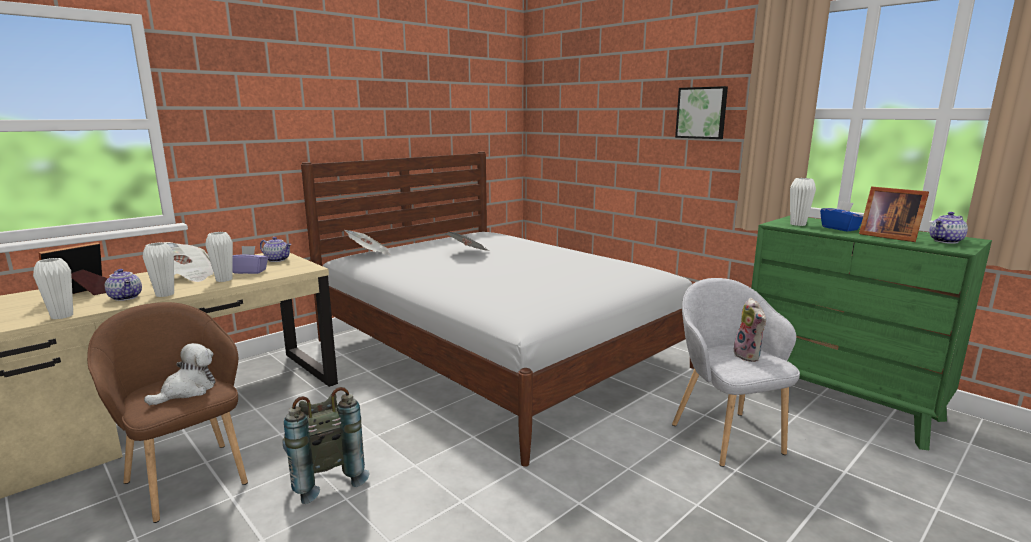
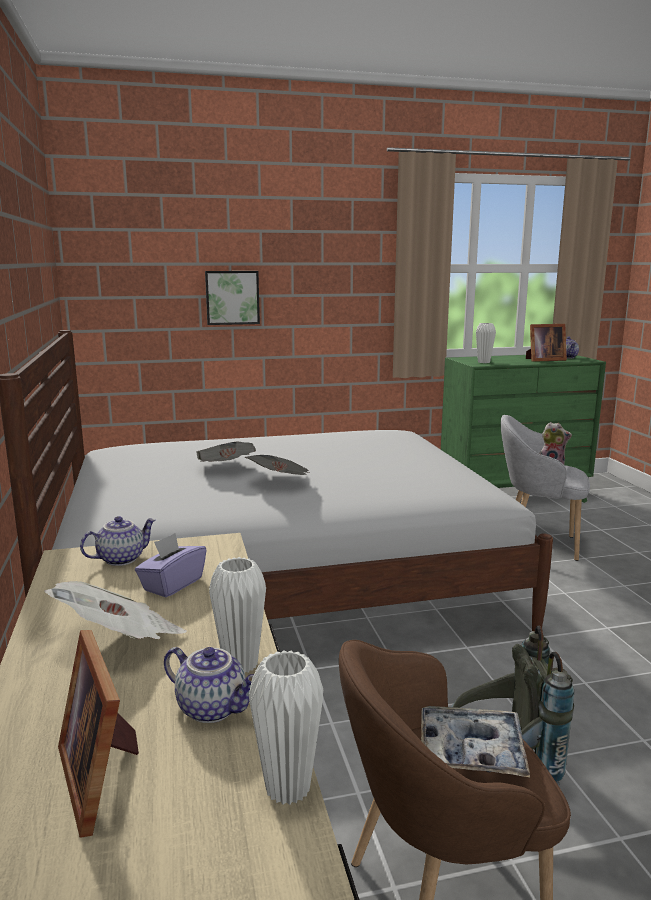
camera: 60 degrees left, 0 degrees up
teapot [105,269,142,301] -> teapot turned 45 degrees clockwise [164,647,254,723]
plush toy [144,343,216,405] -> tray [421,706,530,777]
white vase [205,232,233,282] -> none
newspaper [344,230,391,255] -> newspaper moved to [245,455,309,475]
picture [675,86,728,139] -> picture moved to [205,271,260,325]
blue tissue box [820,201,863,231] -> none

